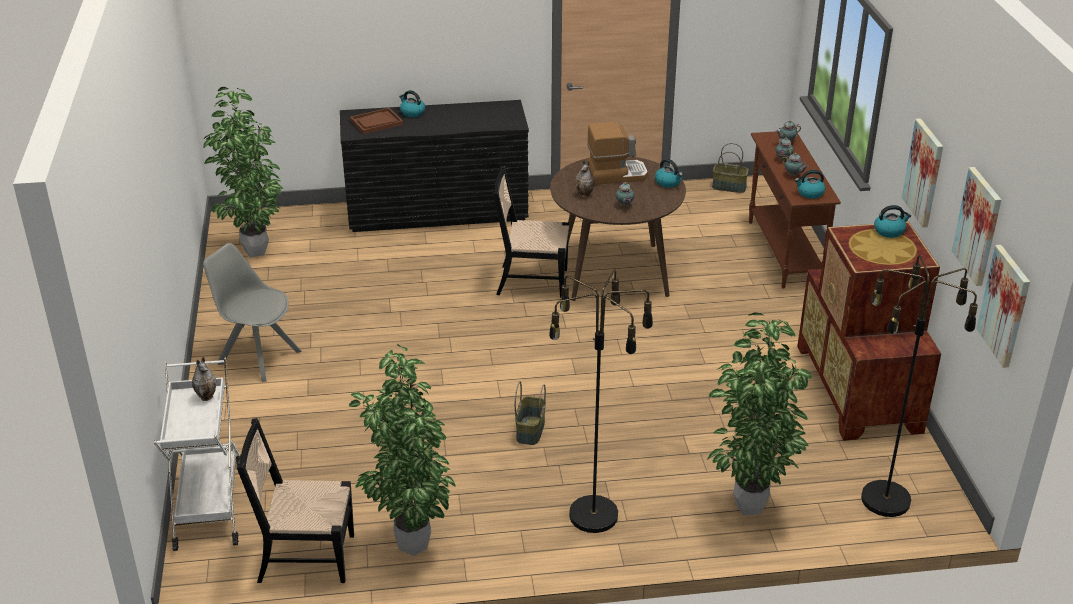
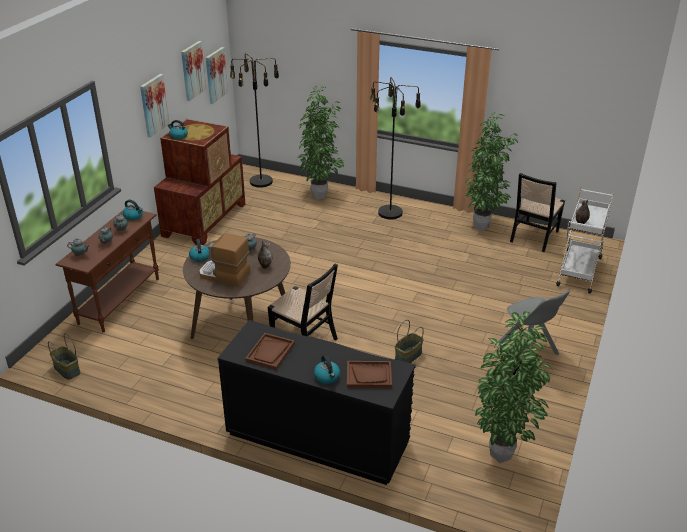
camera: 150 degrees left, 0 degrees up
chair [237,418,354,583] -> chair turned 90 degrees clockwise [510,173,565,252]
basket [515,381,546,445] -> basket moved to [395,320,424,363]
none -> brown tray [245,333,295,370]

